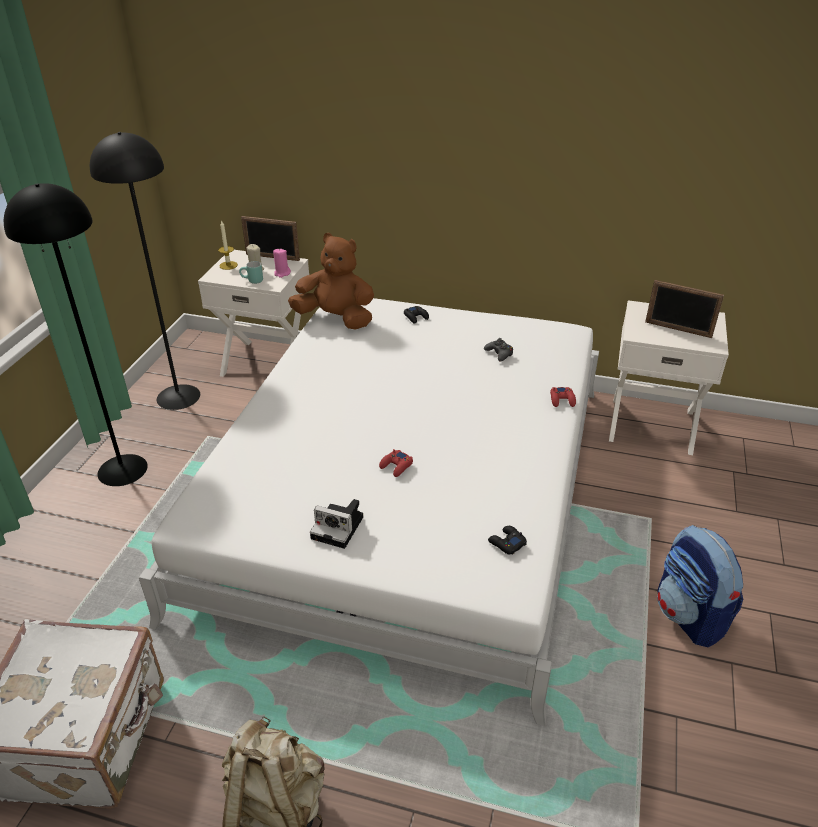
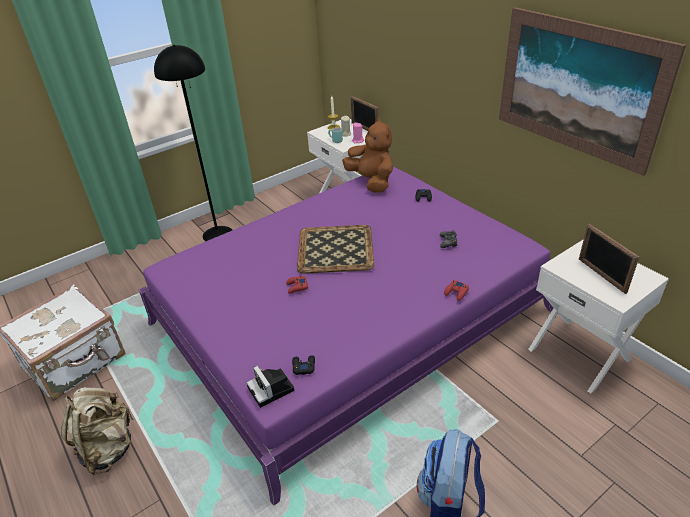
camera: 40 degrees right, 0 degrees up
black floor lamp [90,132,200,410] -> none
white bed [139,298,599,726] -> purple bed [139,167,553,506]
camera [310,499,363,549] -> camera moved to [246,366,294,408]
none -> tray [297,225,374,274]
none -> picture [499,7,686,176]

